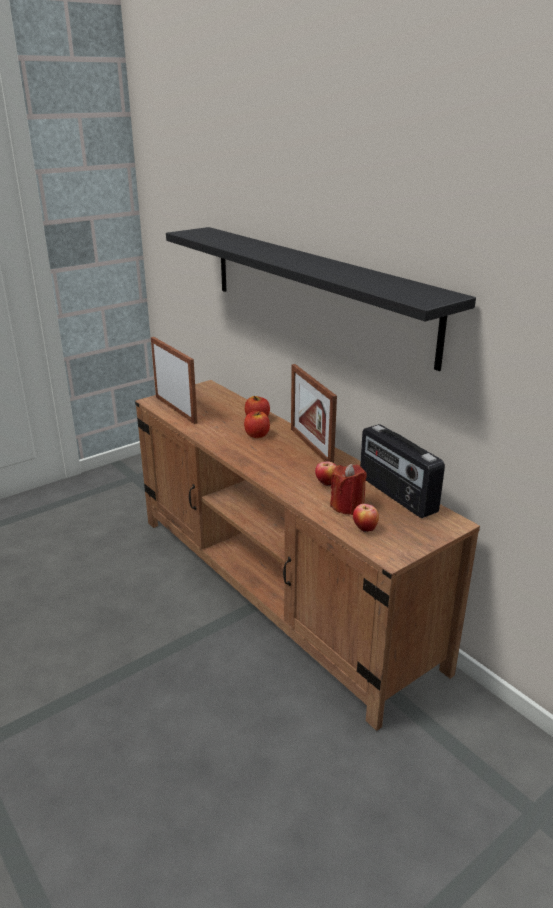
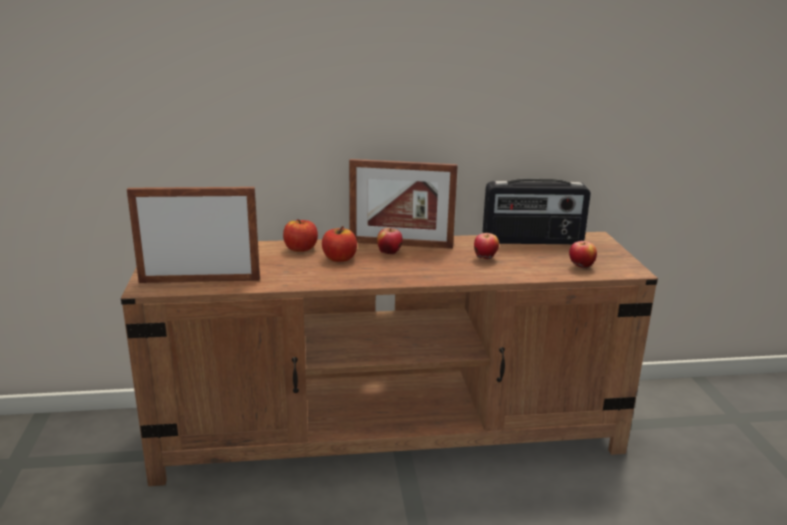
camera: 60 degrees left, 5 degrees down
black shelf [166,227,476,371] -> none
red candle [330,464,367,515] -> none
none -> apple [377,228,403,254]

